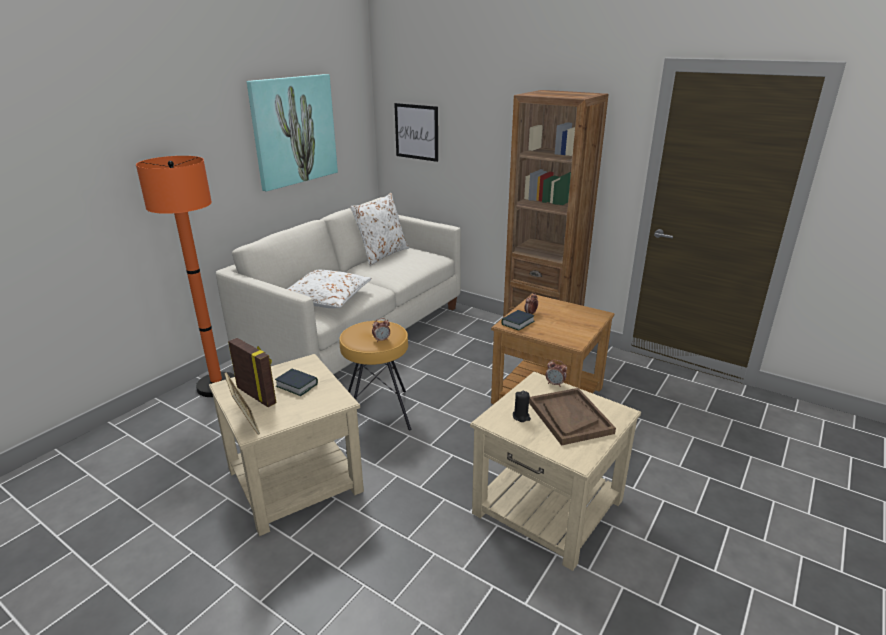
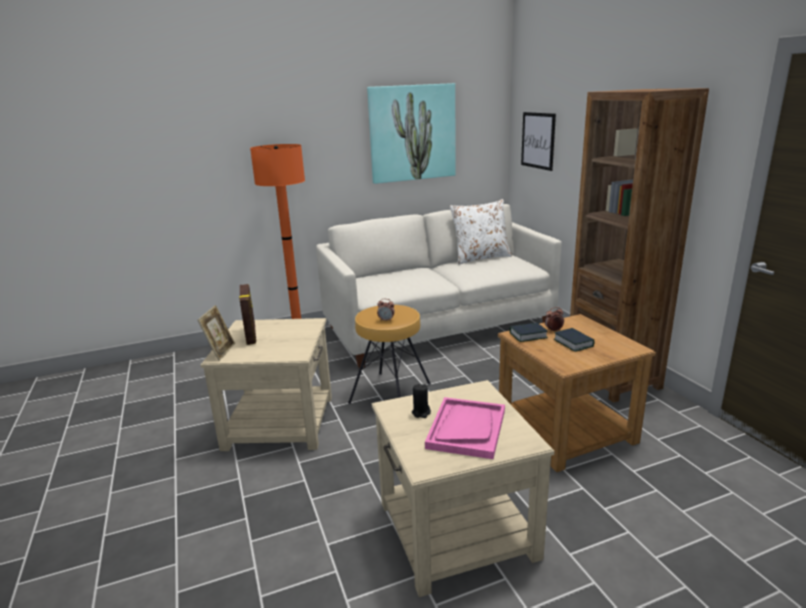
camera: 35 degrees right, 5 degrees down
book [275,369,318,396] -> book moved to [554,328,595,352]
white pillow [288,270,372,308] -> none
brown tray [529,388,616,446] -> pink tray [425,397,505,459]
alarm clock [546,360,567,387] -> none

